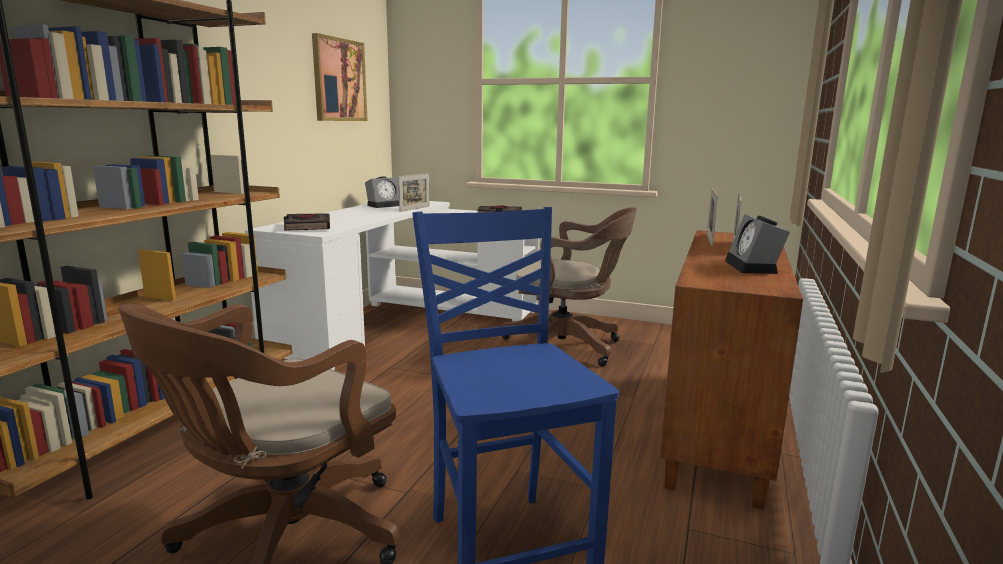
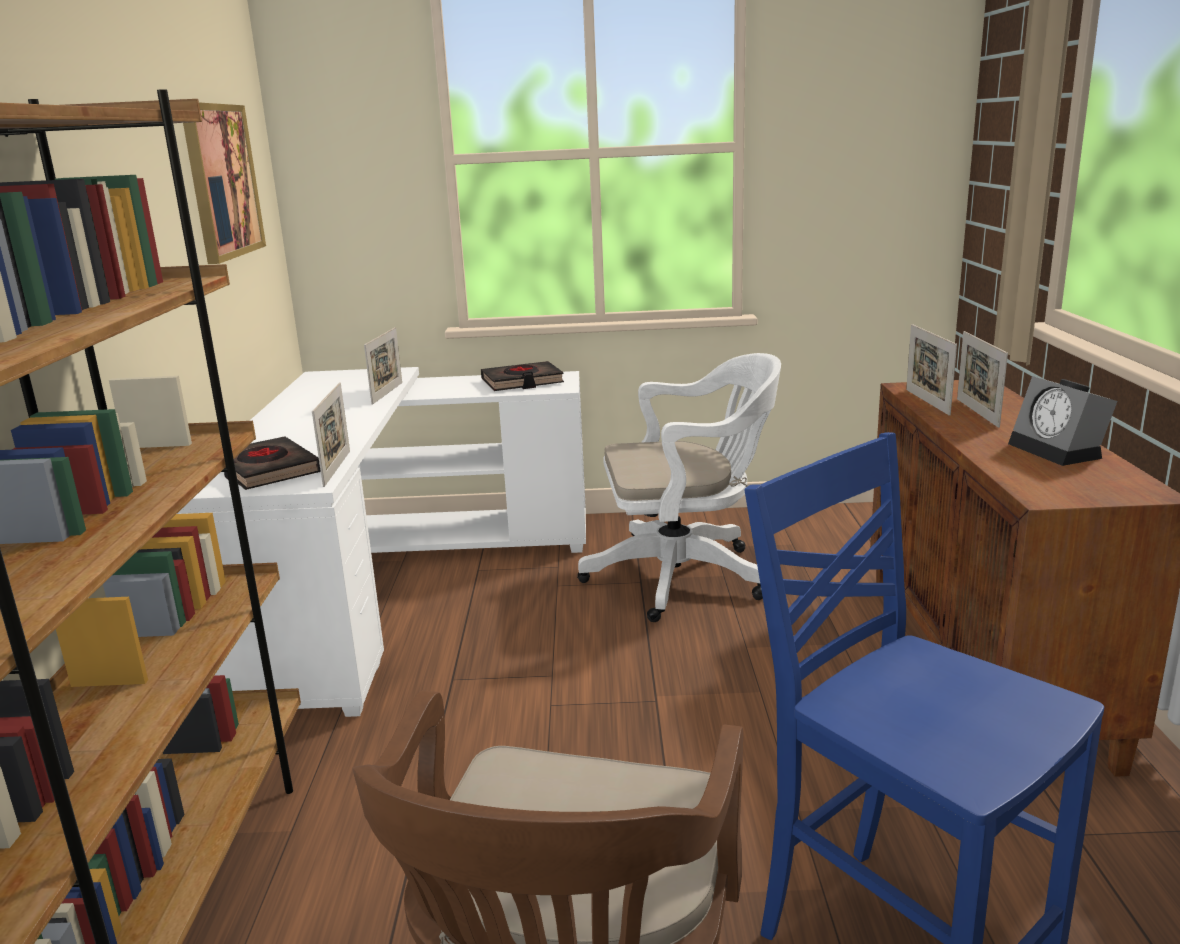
camera: 20 degrees left, 5 degrees up
alarm clock [365,176,399,208] -> none
brown office chair [501,207,637,367] -> white office chair [577,353,781,622]
none -> picture frame [312,382,350,487]

